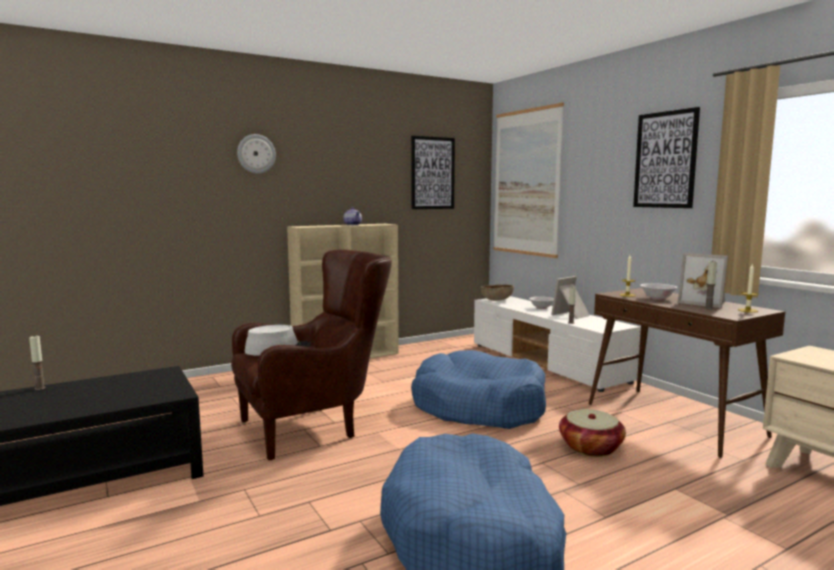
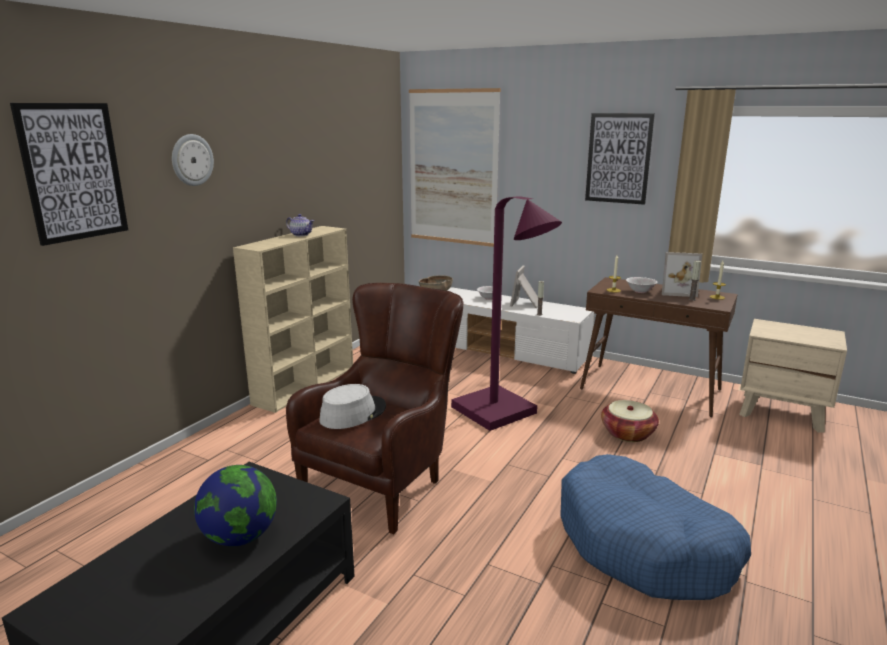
camera: 30 degrees left, 10 degrees up
candle [29,336,46,390] -> none
picture [411,136,455,209] -> picture moved to [10,103,128,246]
blue dog bed [411,350,546,429] -> purple floor lamp [451,196,562,431]
none -> globe [194,465,277,546]

